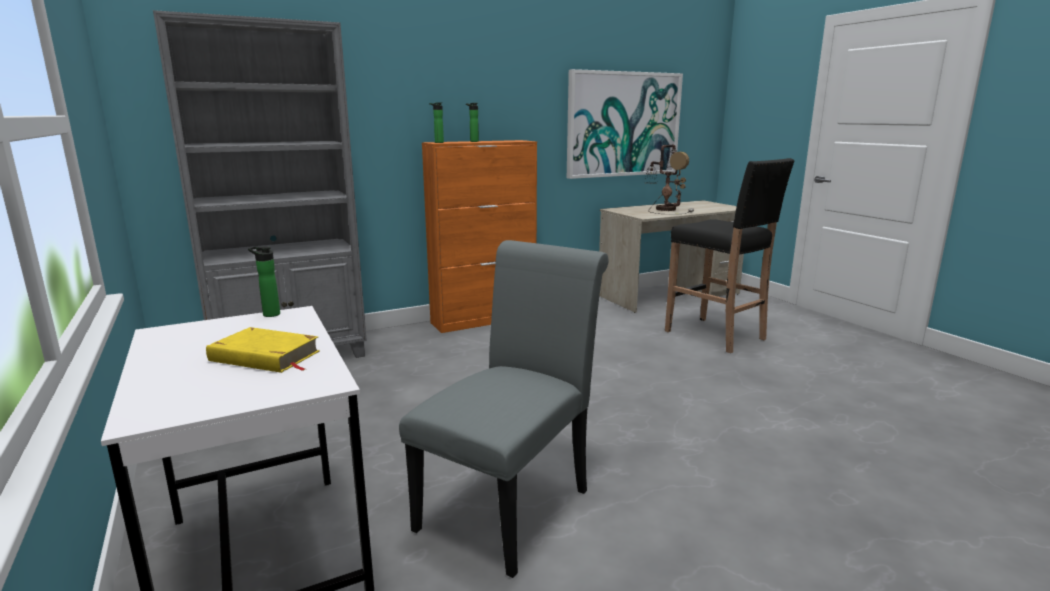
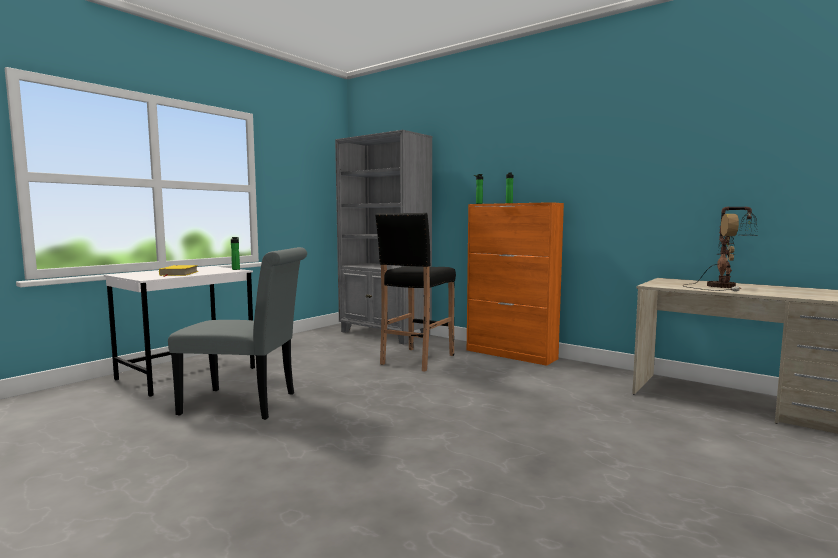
camera: 65 degrees right, 10 degrees down
picture [567,69,683,179] -> none
black stool [665,158,794,353] -> black stool moved to [375,213,456,372]

